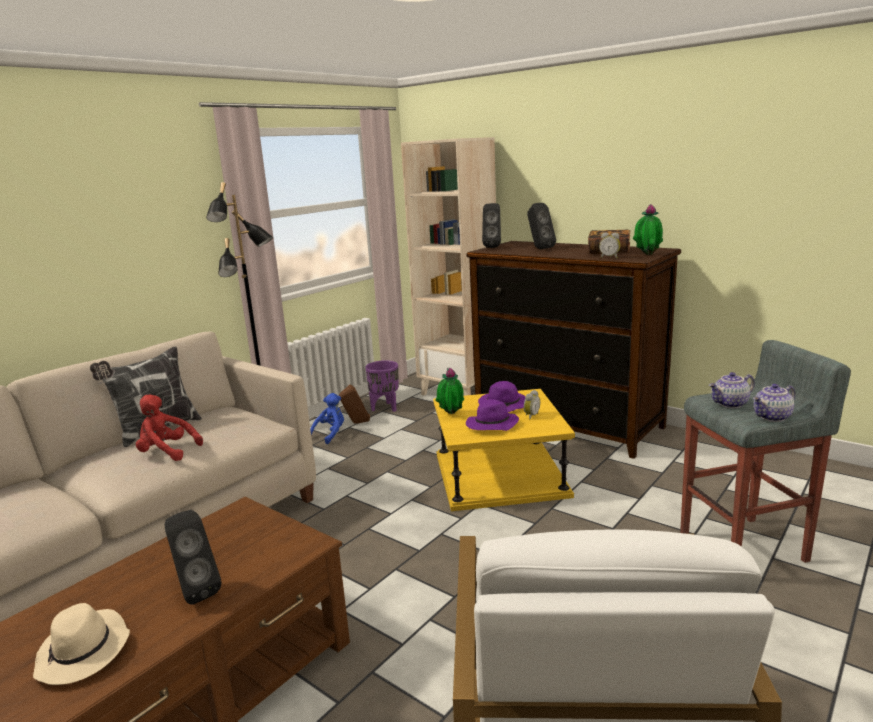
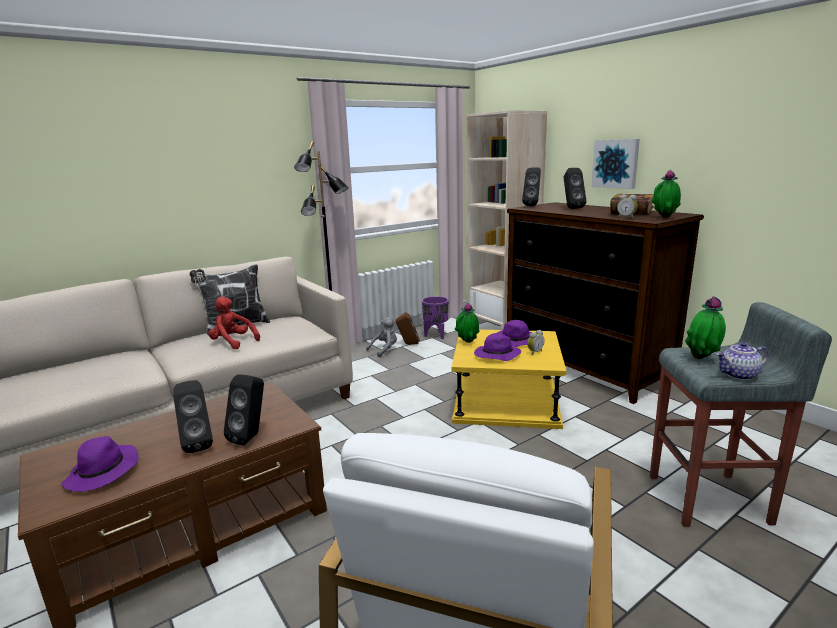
camera: 15 degrees right, 0 degrees up
beige hat [33,603,130,685] -> purple hat [61,436,138,492]
blue plush toy [310,393,344,444] -> grey plush toy [366,317,397,357]
teapot [709,372,755,408] -> potted plant [685,296,726,359]
none -> black speaker [224,375,264,446]
none -> picture [591,139,640,189]

